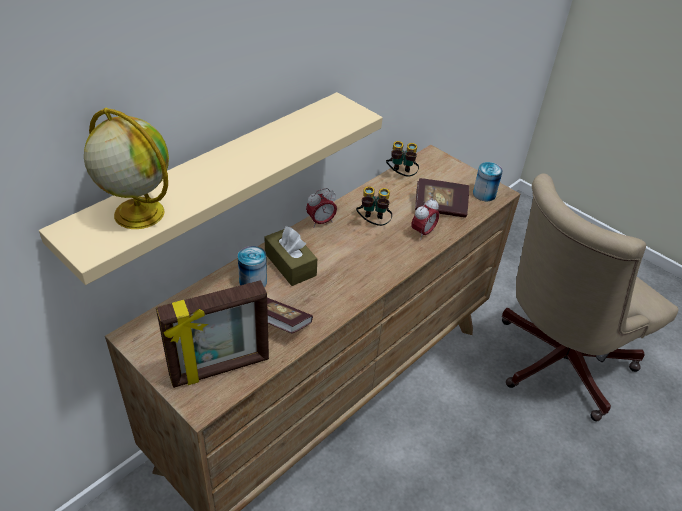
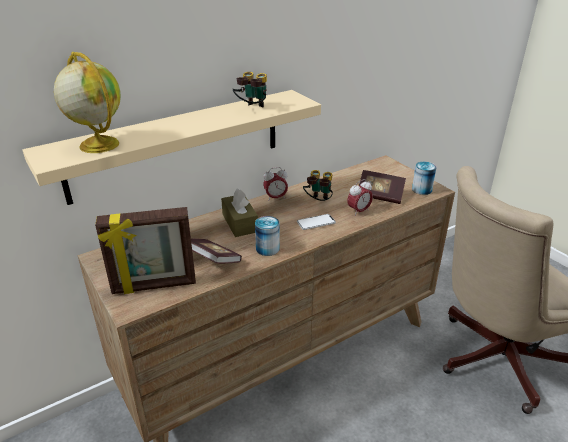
camera: 15 degrees right, 10 degrees down
can [238,246,267,288] -> can moved to [255,216,280,256]
binoculars [386,141,419,177] -> binoculars moved to [233,72,267,107]
none -> phone [297,214,336,230]

